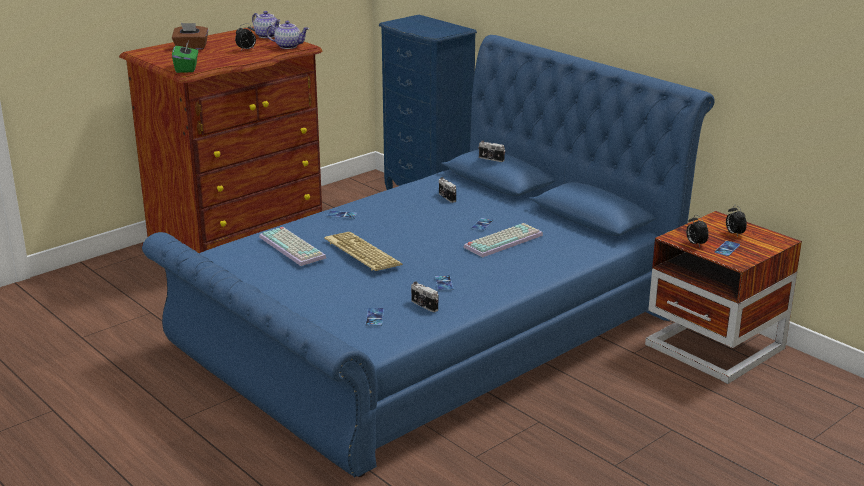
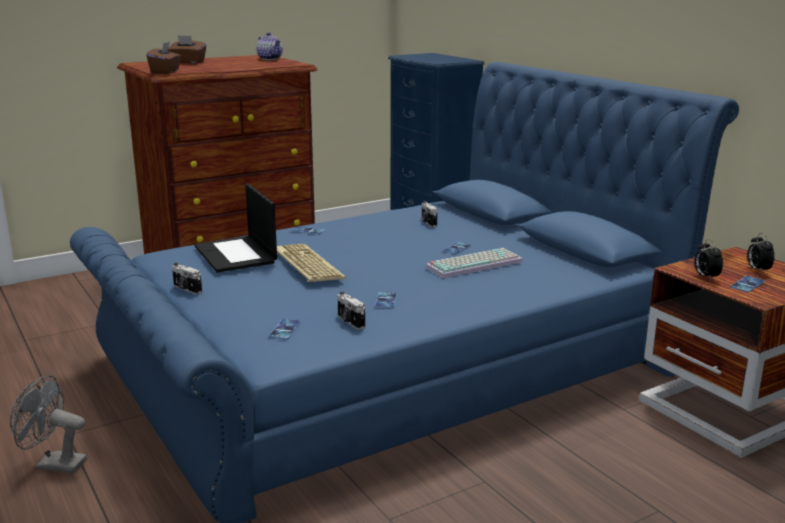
camera: 10 degrees right, 5 degrees down
green tissue box [172,41,198,73] -> brown tissue box [146,42,181,74]
alarm clock [235,24,256,51] -> none
keyboard [259,227,326,266] -> laptop [194,183,277,273]
teapot [266,21,309,49] -> none
camera [479,141,505,162] -> camera moved to [172,263,202,295]
none -> grey fan [10,375,87,473]

